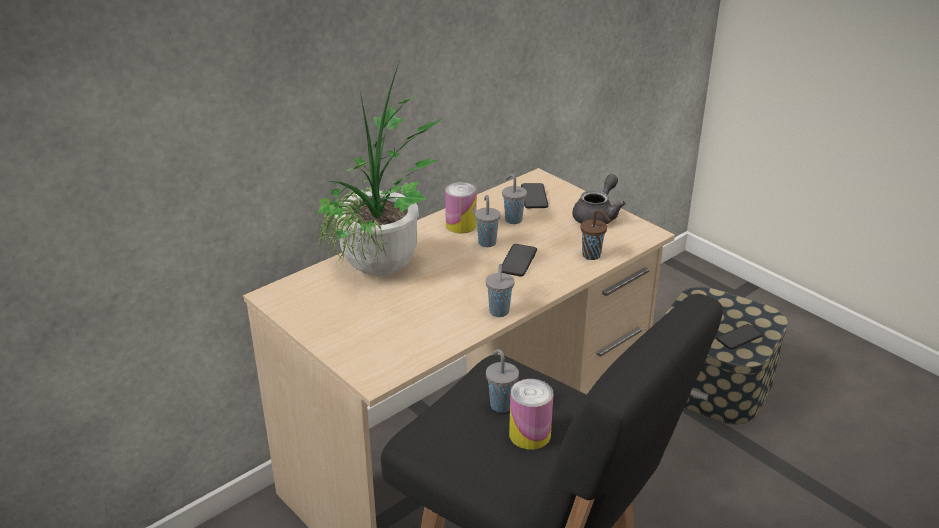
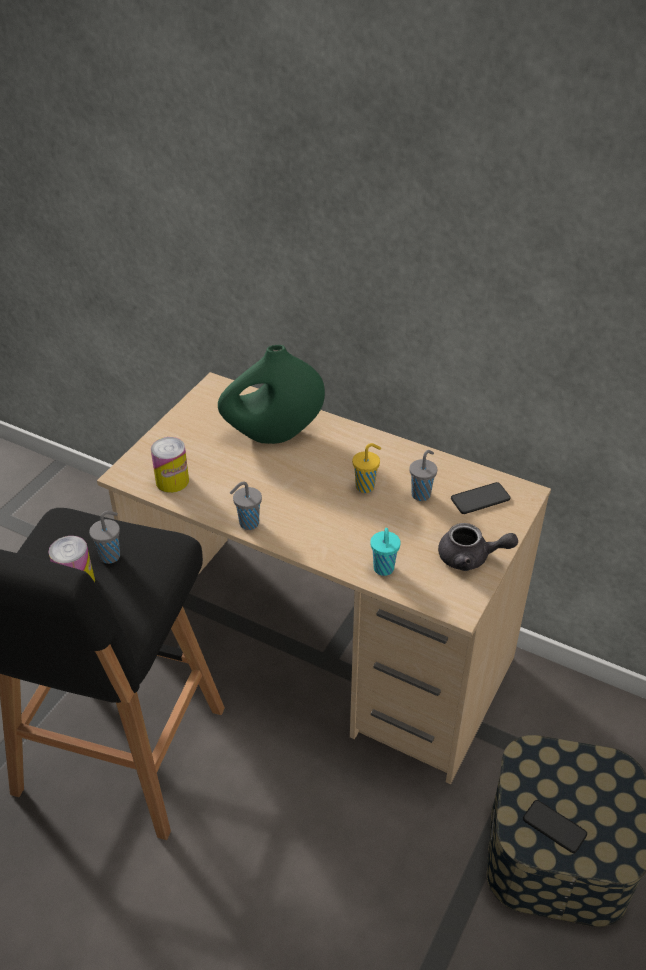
camera: 70 degrees right, 10 degrees up
potted plant [316,60,446,275] -> green vase [218,345,325,444]
can [445,182,477,234] -> can moved to [151,437,189,493]
grey cup [475,195,501,247] -> yellow cup [352,443,381,493]
phone [502,244,537,276] -> none
brown cup [581,209,610,260] -> turquoise cup [370,528,401,576]

